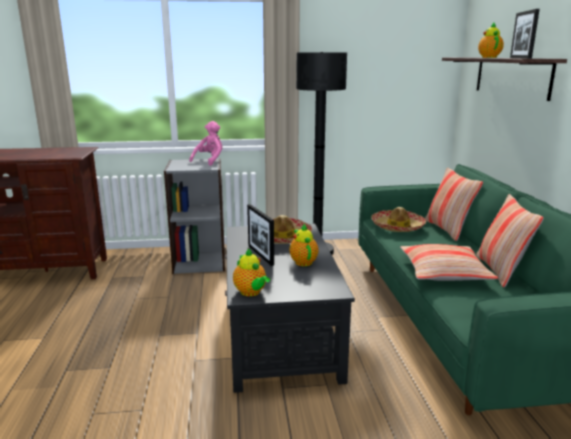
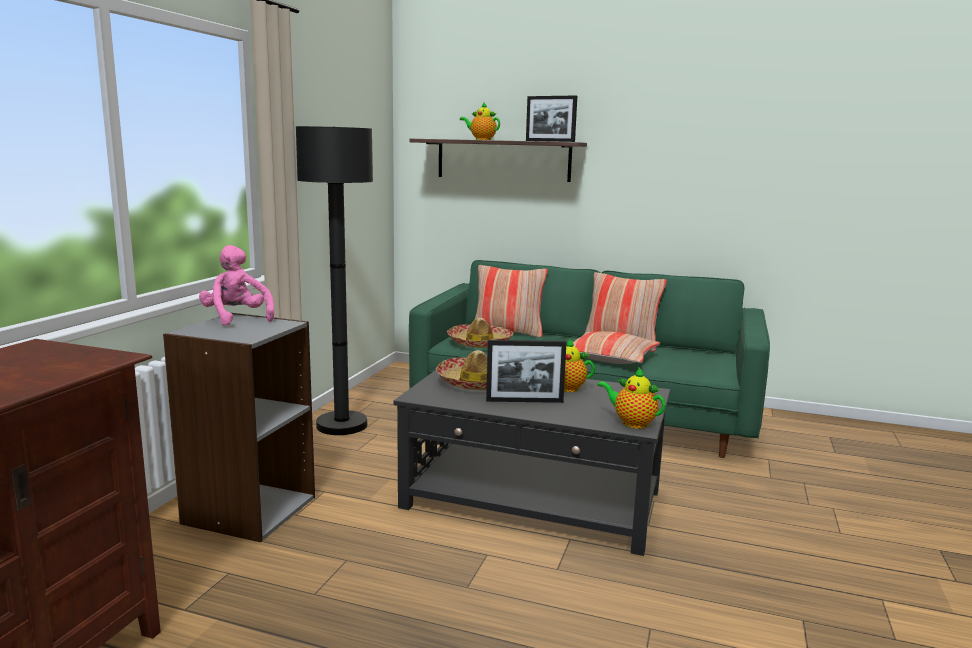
camera: 65 degrees left, 5 degrees down
teapot [233,249,270,296] -> teapot turned 135 degrees counterclockwise [598,367,666,429]

